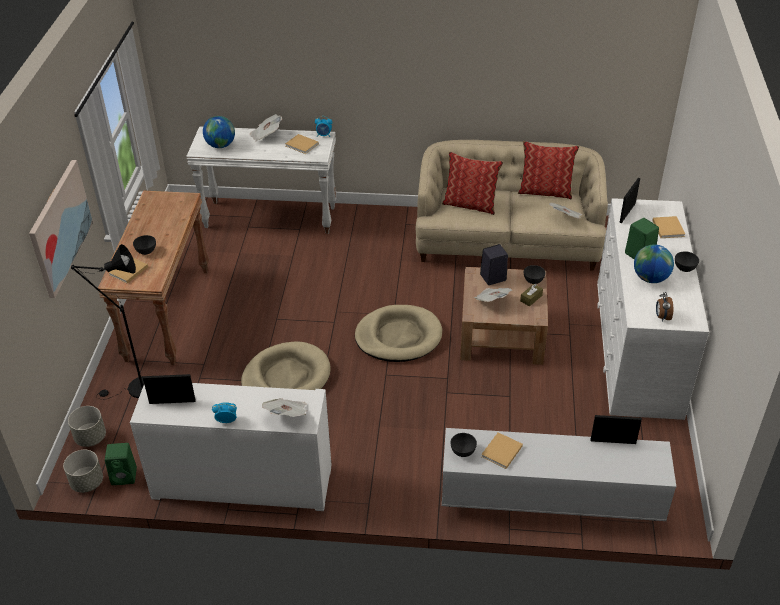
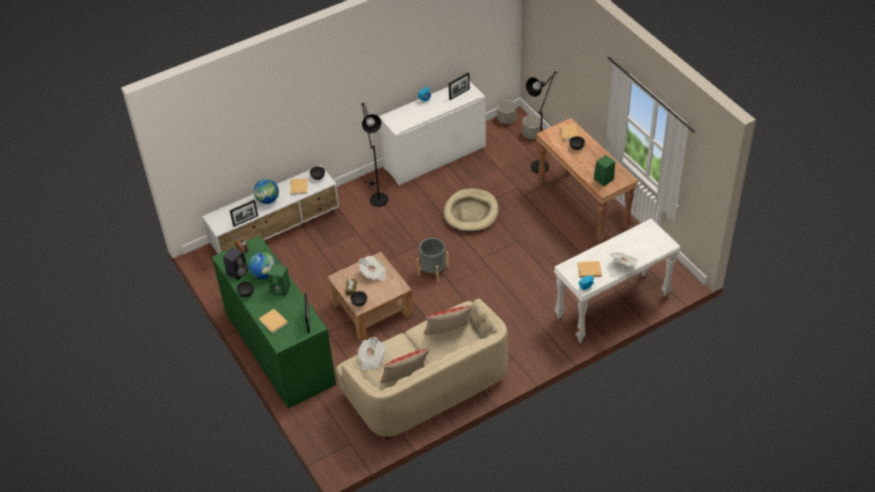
camera: 145 degrees right, 5 degrees up
picture [29,160,93,298] -> none
green speaker [105,443,137,485] -> green speaker moved to [594,155,615,186]
globe [203,116,235,148] -> globe moved to [254,179,279,204]
newspaper [262,398,307,417] -> none
beige dog bed [355,305,442,362] -> grey planter [417,238,449,283]
black speaker [480,244,508,285] -> black speaker moved to [223,247,248,280]
white dresser [597,198,709,420] -> green dresser [212,235,336,409]
none -> black floor lamp [362,103,389,207]

